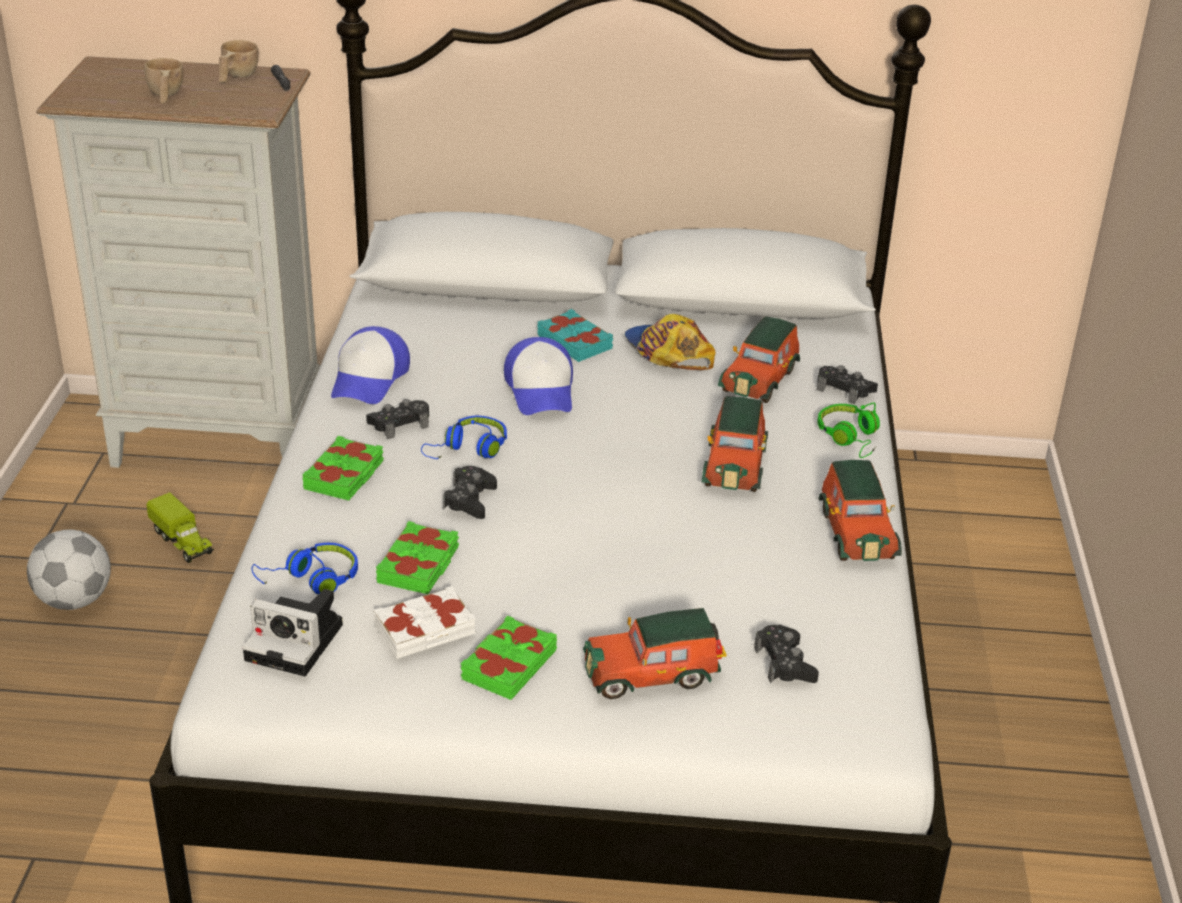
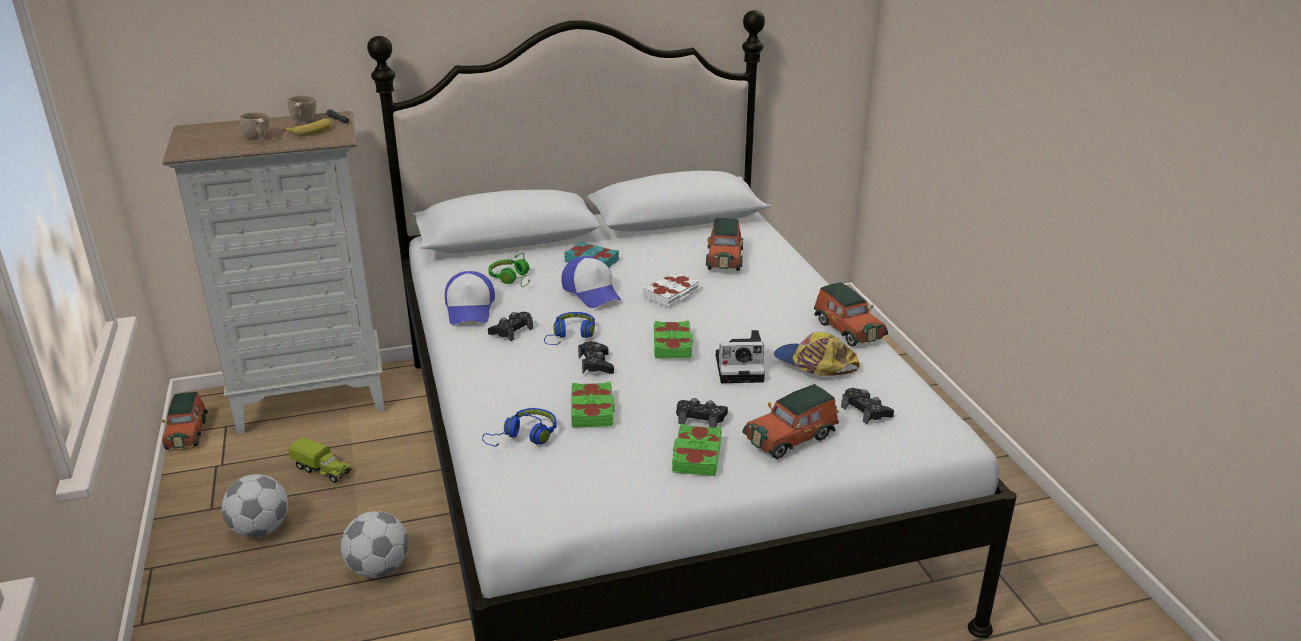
camera: 20 degrees left, 5 degrees down
camera [242,589,343,676] -> camera moved to [716,330,765,383]
green book [302,436,384,500] -> green book moved to [654,321,693,358]
white book [374,586,476,659] -> white book moved to [643,271,699,308]
cap [625,314,716,370] -> cap moved to [774,332,860,376]
toy car [702,397,768,492] -> toy car moved to [162,392,208,449]
black game controller [817,365,878,404] -> black game controller moved to [676,398,728,428]
green headphones [817,402,880,458] -> green headphones moved to [488,253,531,287]
none -> banana [283,118,331,136]
none -> football [341,511,408,578]

